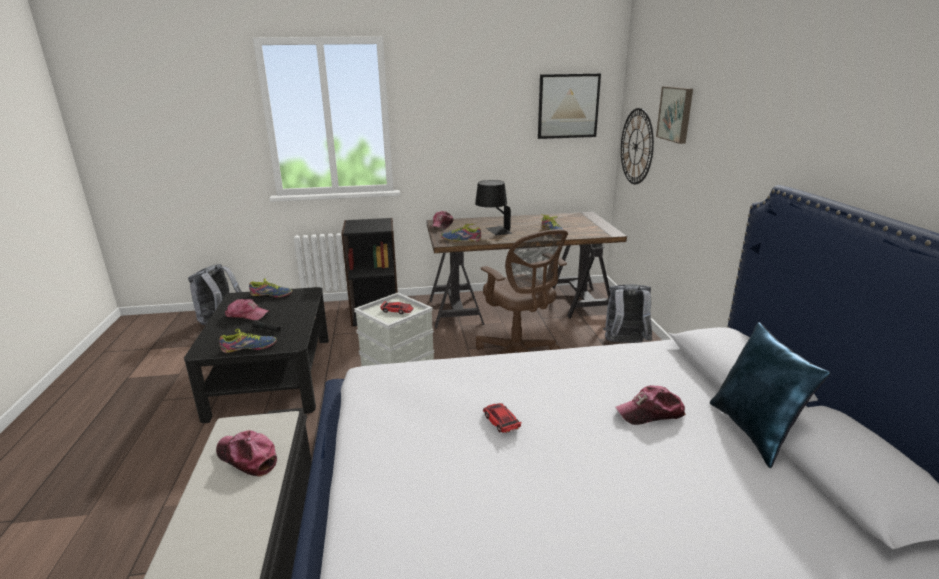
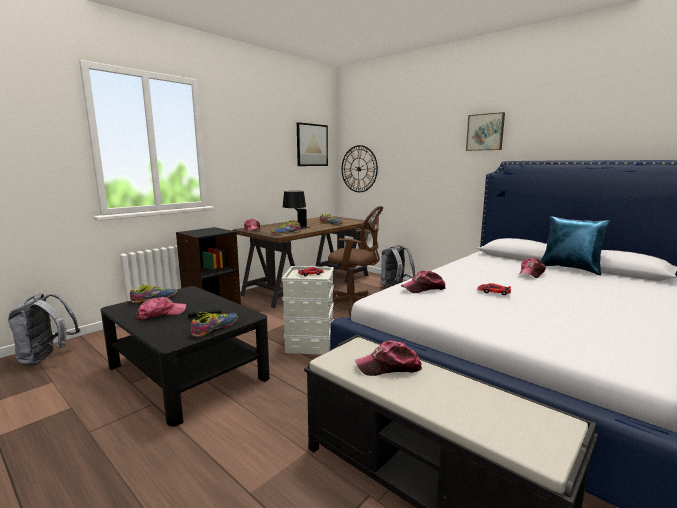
camera: 40 degrees left, 10 degrees down
picture [656,86,693,144] -> picture moved to [466,112,505,151]
none -> cap [401,271,446,293]

